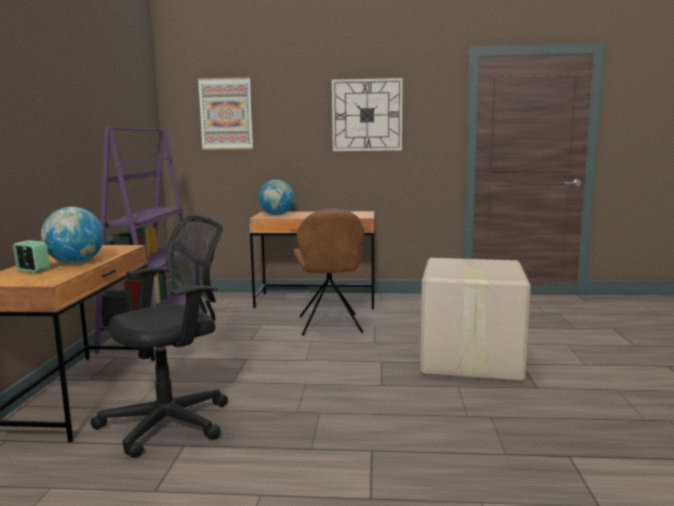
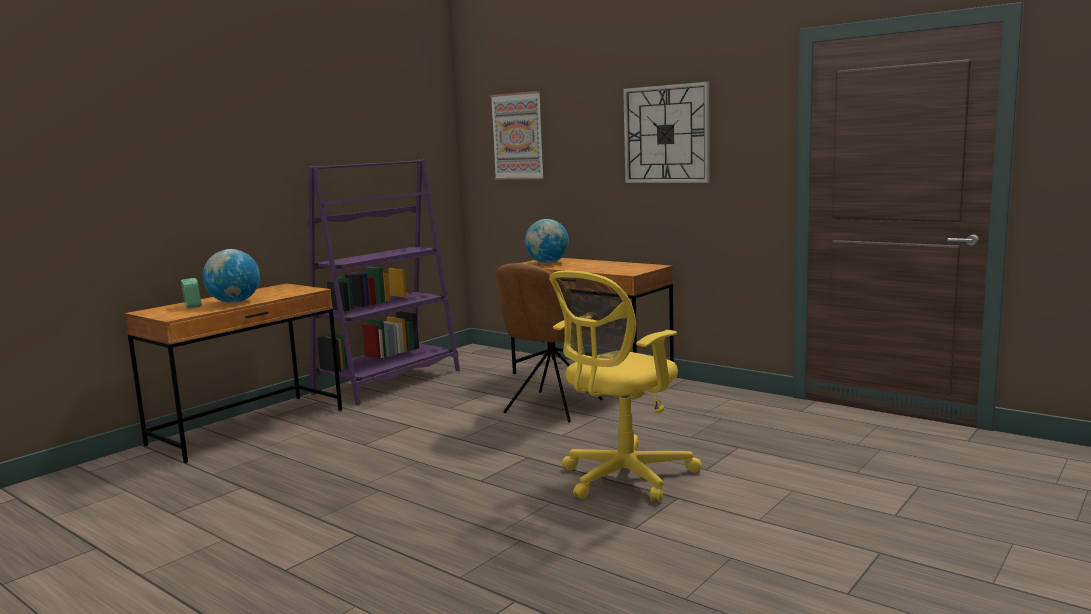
camera: 35 degrees right, 0 degrees up
black office chair [91,216,228,458] -> none
cardboard box [420,258,530,382] -> yellow office chair [549,271,702,502]

